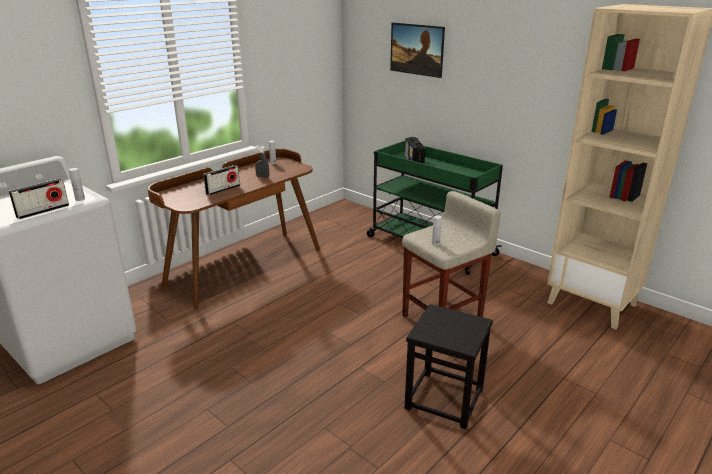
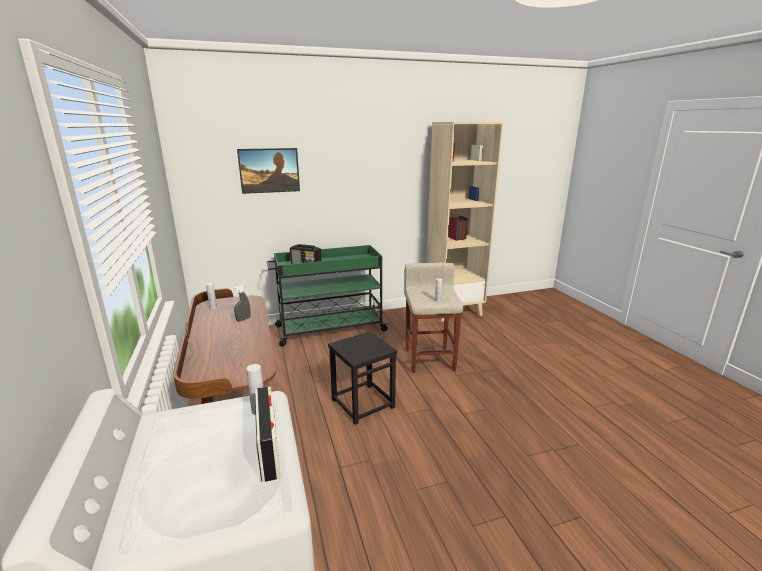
camera: 60 degrees left, 5 degrees down
radio [203,165,240,195] -> none
black stool [405,304,493,429] -> black stool moved to [328,331,397,425]

